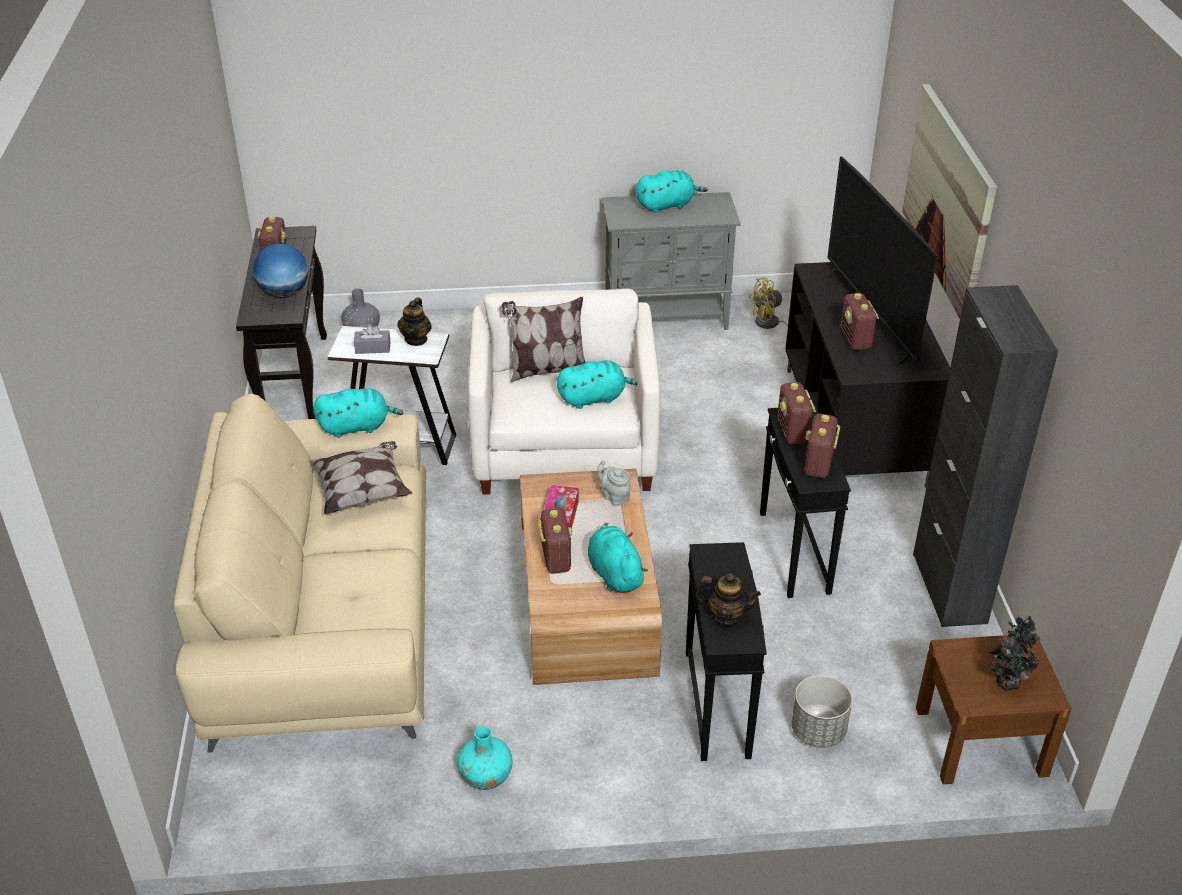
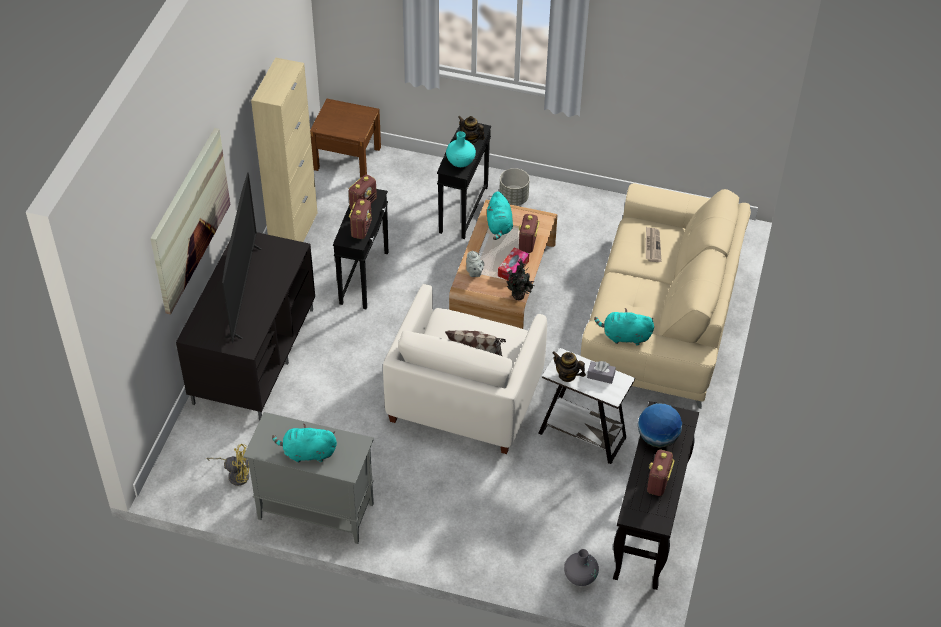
camera: 160 degrees left, 10 degrees up
pillow [309,441,412,514] -> none
teapot [397,298,432,346] -> teapot turned 90 degrees counterclockwise [552,351,586,382]
turquoise vase [457,726,513,790] -> turquoise vase moved to [446,131,476,167]
turquoise plush toy [557,360,638,409] -> none
grey planter [791,675,852,748] -> grey planter moved to [499,168,530,206]
radio [841,293,879,350] -> none
black cabinet [913,285,1058,627] -> beige cabinet [251,57,318,242]
potted plant [987,616,1040,690] -> potted plant moved to [506,259,534,300]
none -> newspaper [646,227,662,262]

